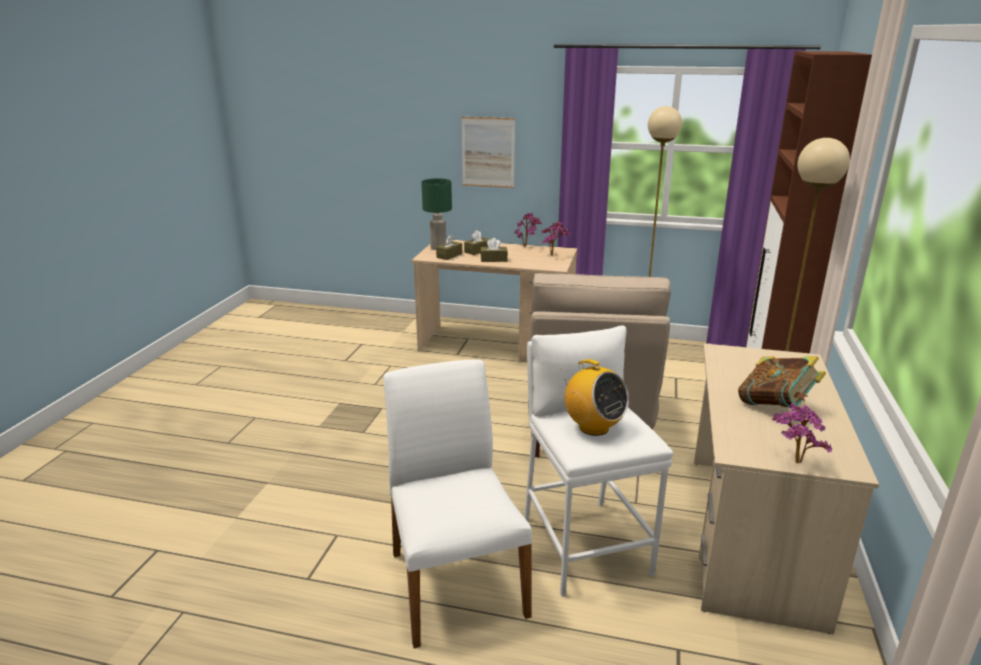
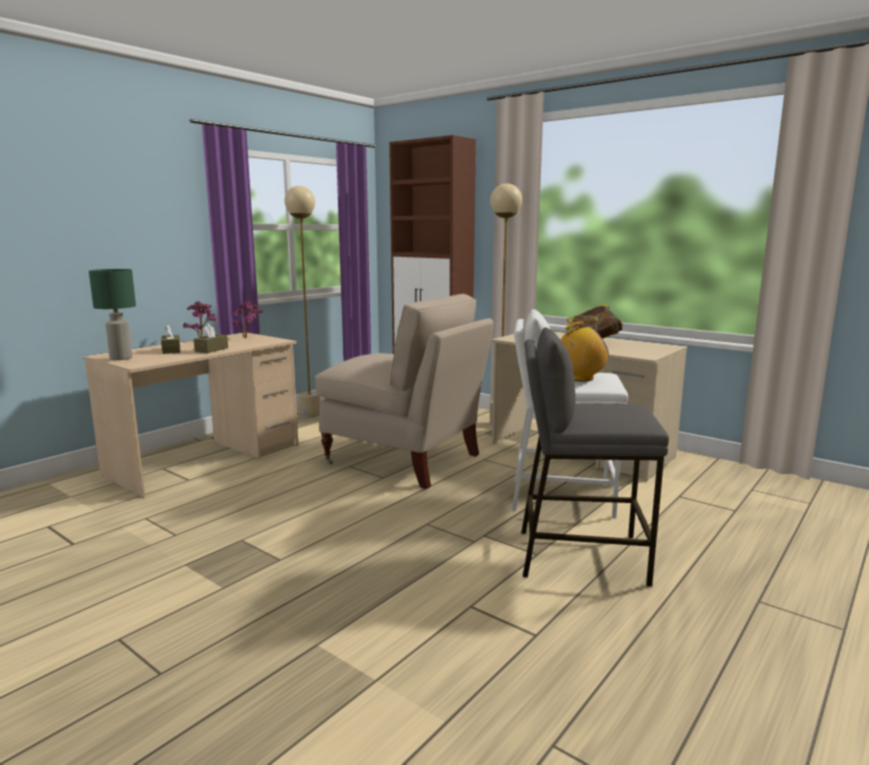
camera: 65 degrees left, 10 degrees down
white chair [383,359,532,648] -> grey stool [521,327,669,587]
brown tissue box [436,235,462,260] -> none
picture [461,117,515,188] -> none
potted plant [772,402,832,464] -> none

